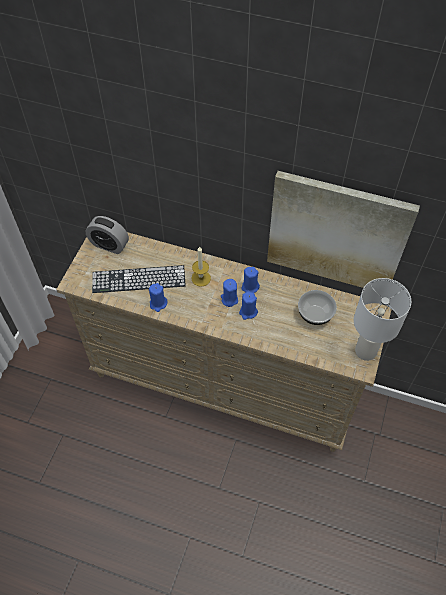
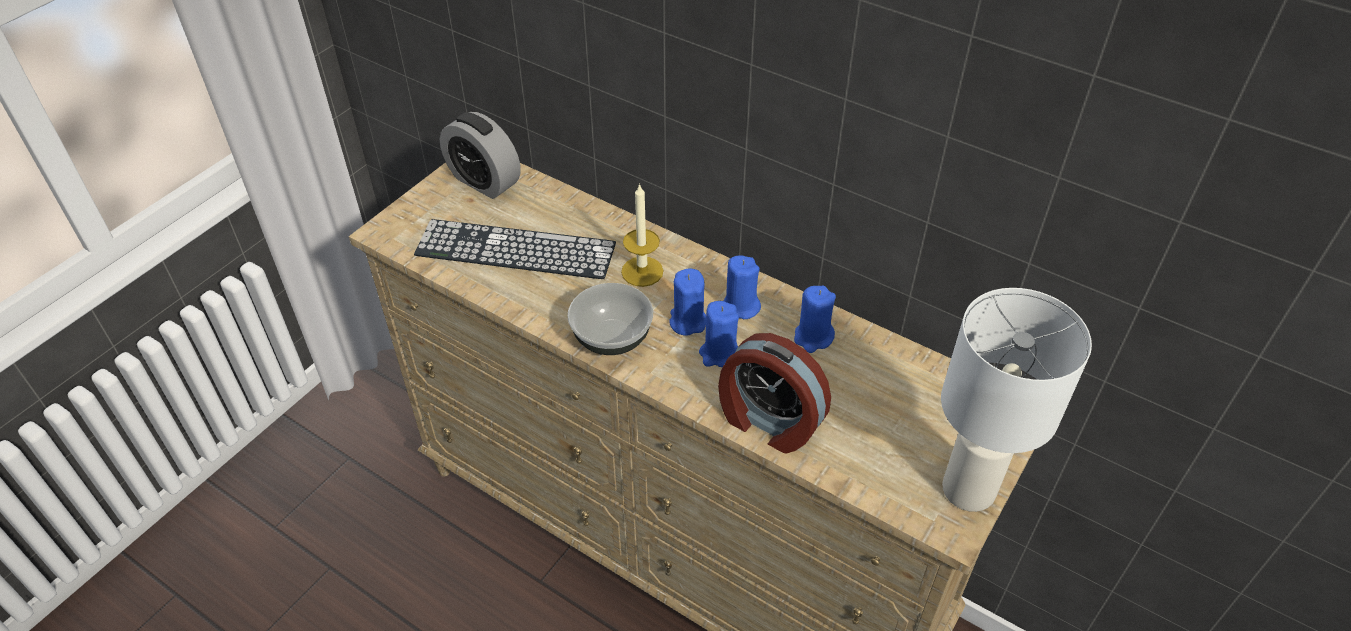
camera: 15 degrees right, 10 degrees down
blue candle [149,283,167,312] -> blue candle moved to [794,285,836,353]
picture [267,171,420,288] -> none
bowl [298,290,337,325] -> bowl moved to [567,283,653,355]
none -> alarm clock [718,333,831,453]

